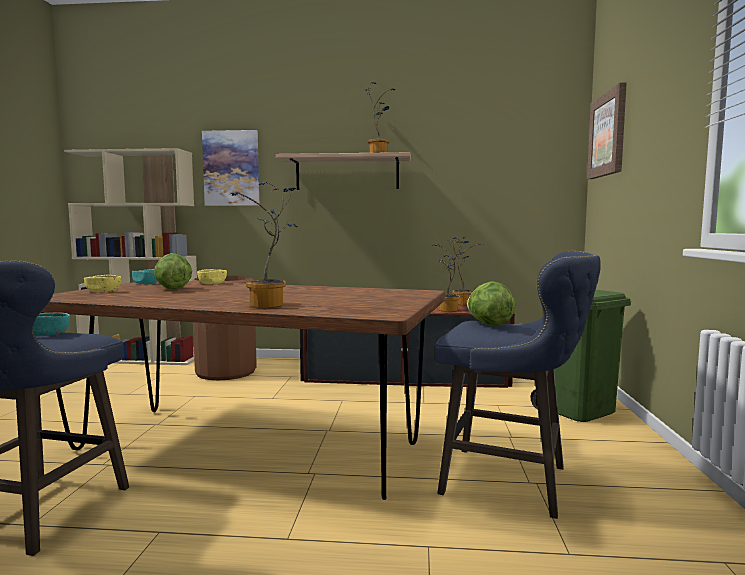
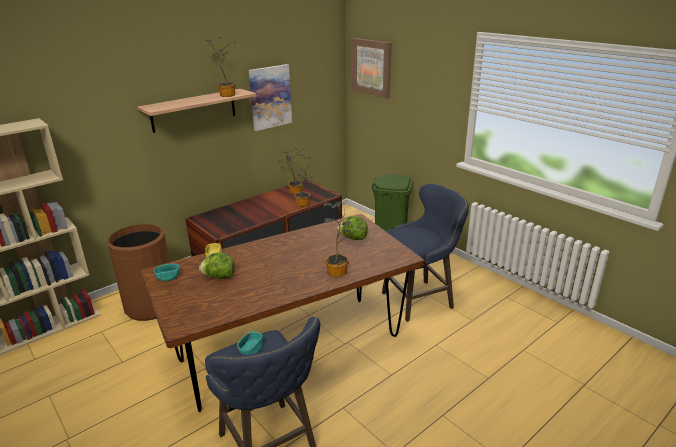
camera: 45 degrees left, 20 degrees up
yellow bowl [84,275,121,292] -> none
picture [202,130,260,206] -> picture moved to [249,64,292,131]
lettuce [467,281,515,326] -> lettuce moved to [337,216,368,240]

